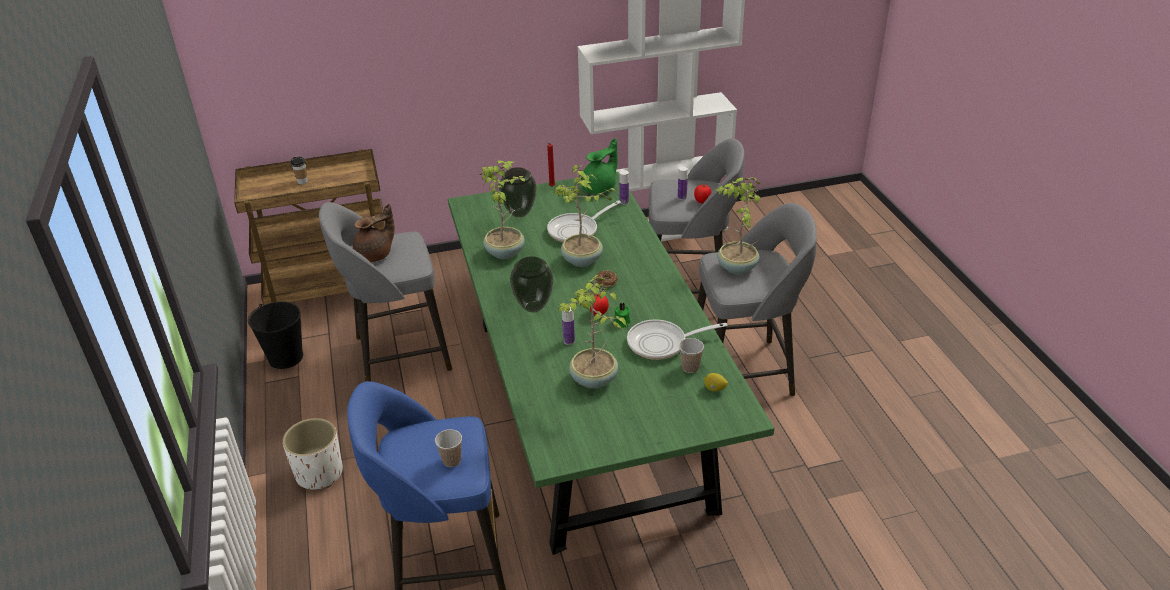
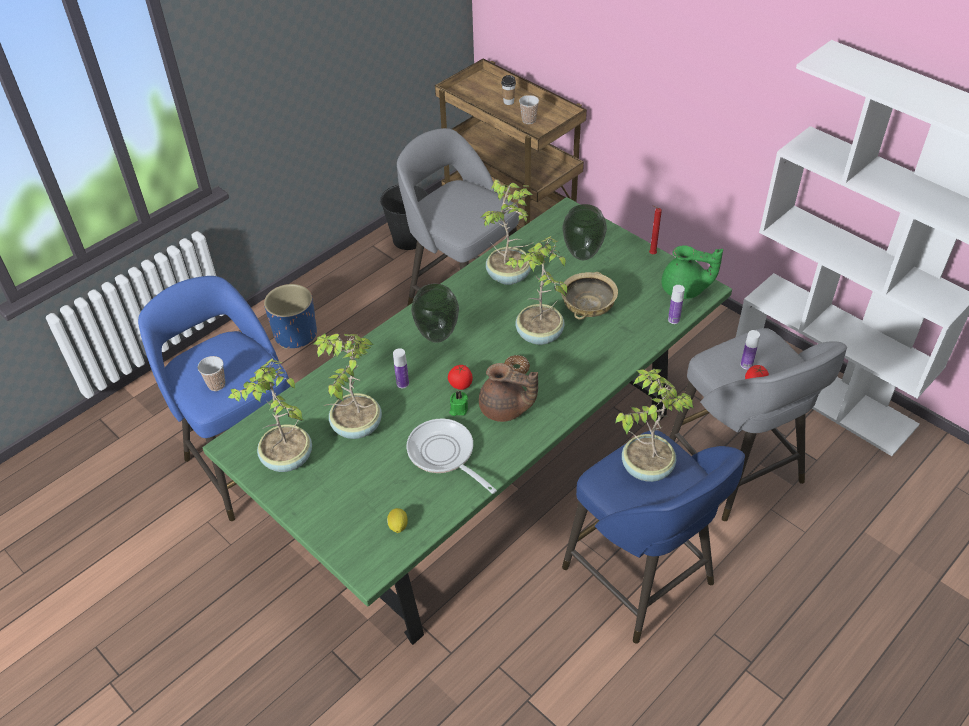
camera: 60 degrees right, 10 degrees up
white planter [282,418,343,490] -> blue planter [264,284,317,349]
brown teapot [353,204,395,262] -> brown teapot moved to [479,363,538,422]
frying pan [547,200,621,242] -> beige bowl [561,272,618,320]
cup [679,338,704,373] -> cup moved to [519,95,539,124]
grey stool [697,203,817,396] -> blue stool [562,430,745,644]
none -> potted plant [228,358,312,472]

